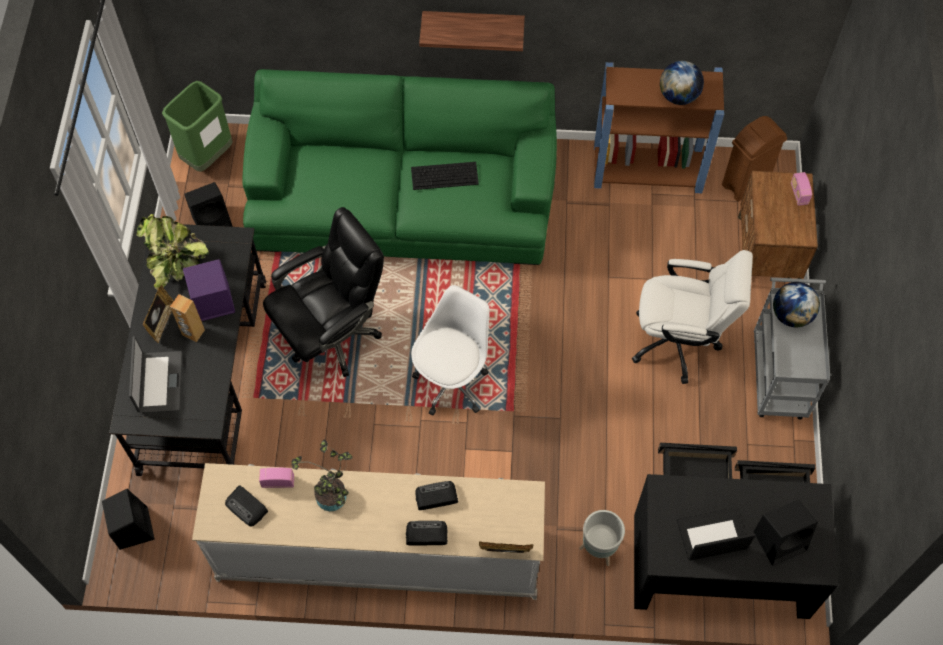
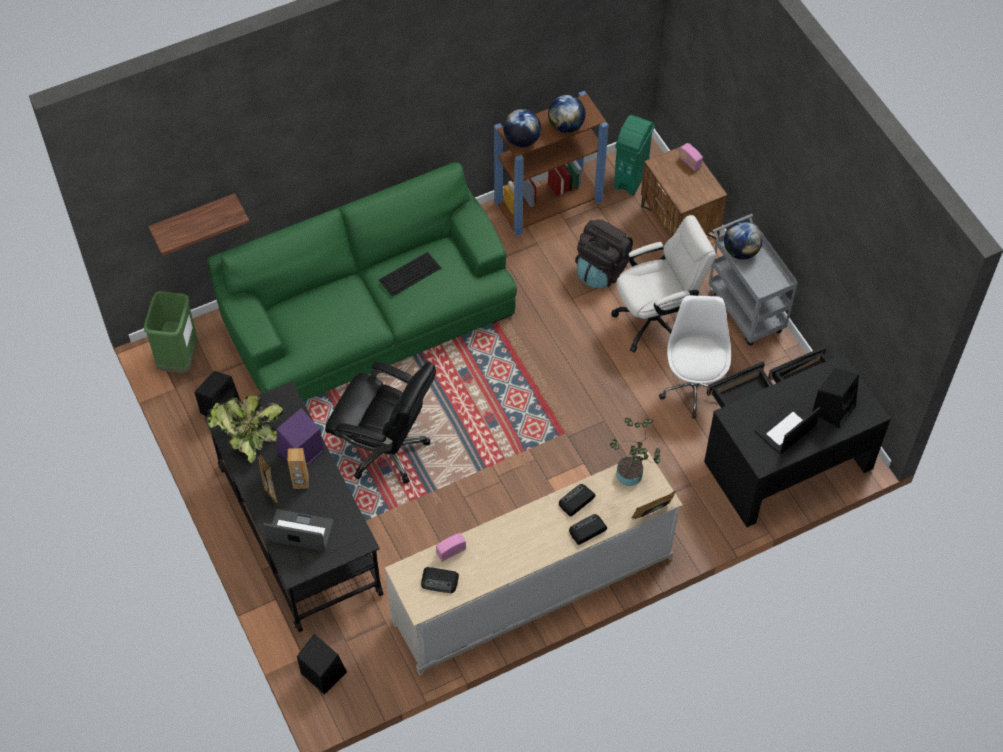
camera: 30 degrees left, 5 degrees down
laptop [129,336,182,413] -> laptop turned 45 degrees counterclockwise [263,509,334,551]
black office chair [263,207,384,377] -> black office chair turned 90 degrees clockwise [325,362,436,483]
potted plant [291,440,353,511] -> potted plant moved to [610,418,660,486]
white office chair [411,285,490,415] -> white office chair moved to [659,295,731,419]
shelf [419,11,525,51] -> shelf moved to [148,193,249,256]
grey planter [579,510,625,566] -> none
brown trash can [722,116,787,202] -> green trash can [613,115,654,196]
none -> globe [503,109,541,147]
none -> black backpack [575,219,633,289]

